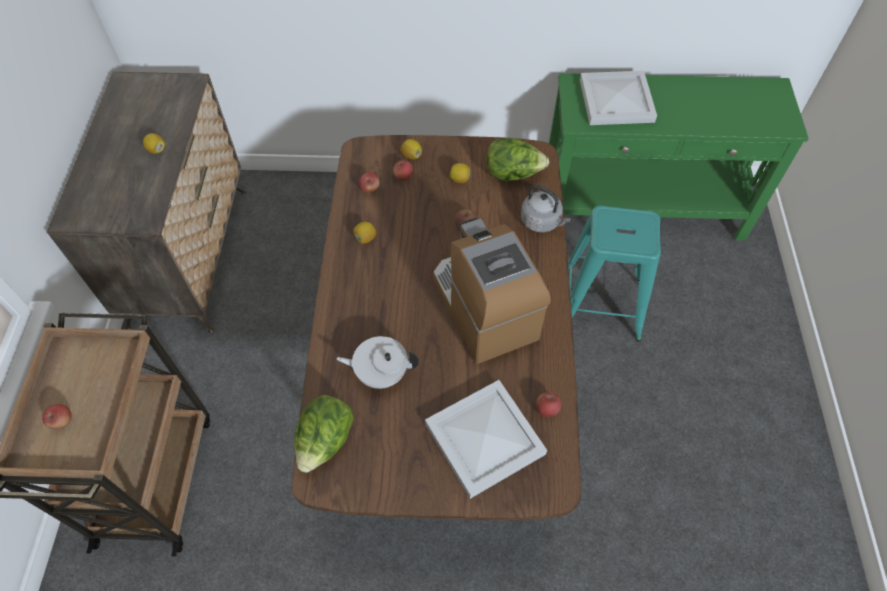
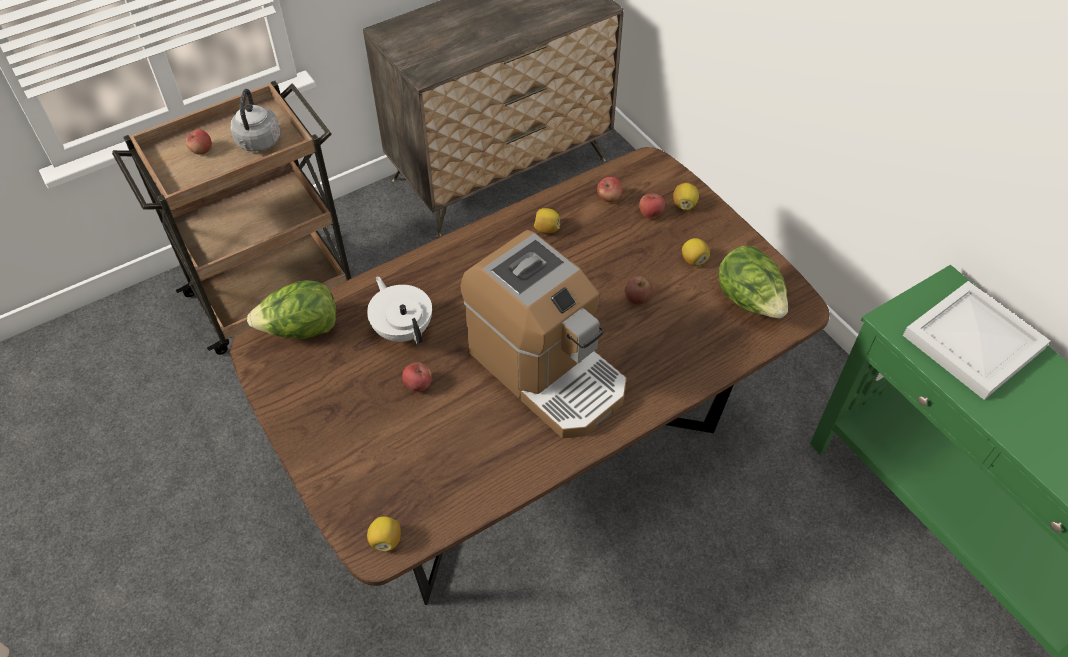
camera: 55 degrees right, 5 degrees down
lemon [143,133,165,154] -> lemon moved to [367,516,401,552]
white tray [425,380,547,499] -> none
coffee machine [433,217,551,364] -> coffee machine turned 105 degrees clockwise [460,230,627,438]
grey kettle [521,185,571,233] -> grey kettle moved to [230,89,280,152]
apple [536,392,561,417] -> apple moved to [402,362,432,392]
turquoise stool [568,205,661,341] -> none

